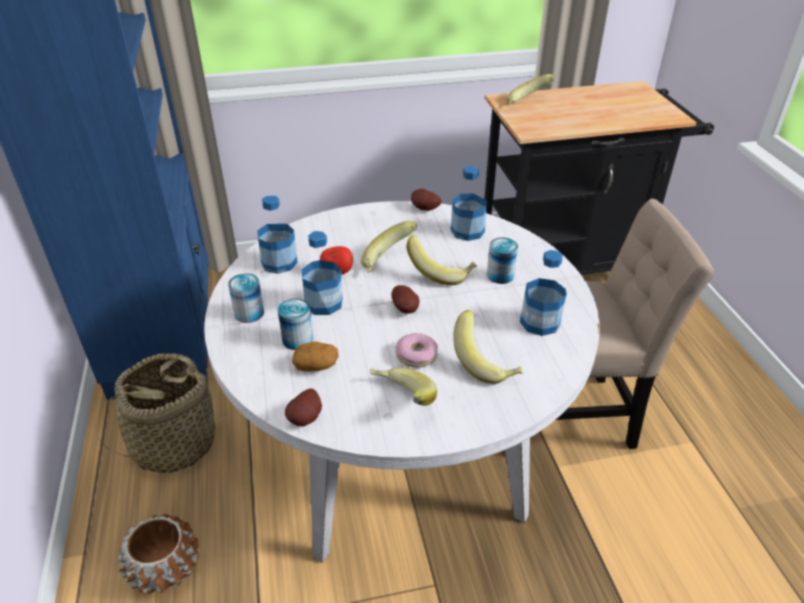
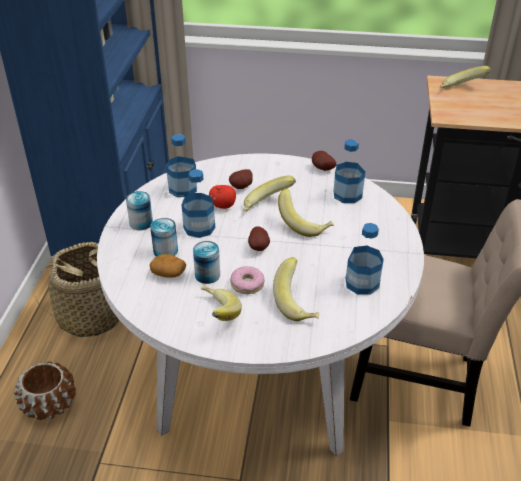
camera: 20 degrees right, 0 degrees up
potato [285,388,322,426] -> potato moved to [229,169,253,189]
can [487,238,518,284] -> can moved to [193,241,220,284]

